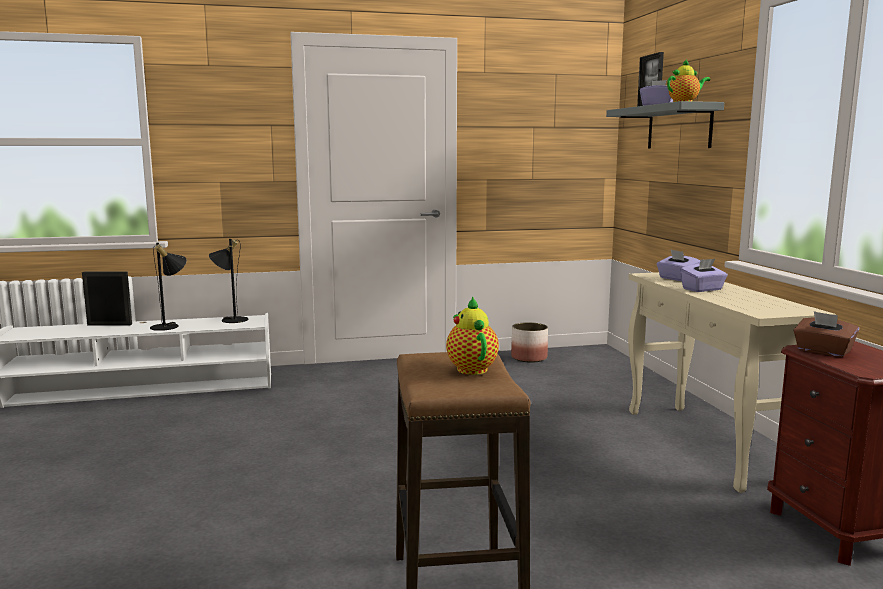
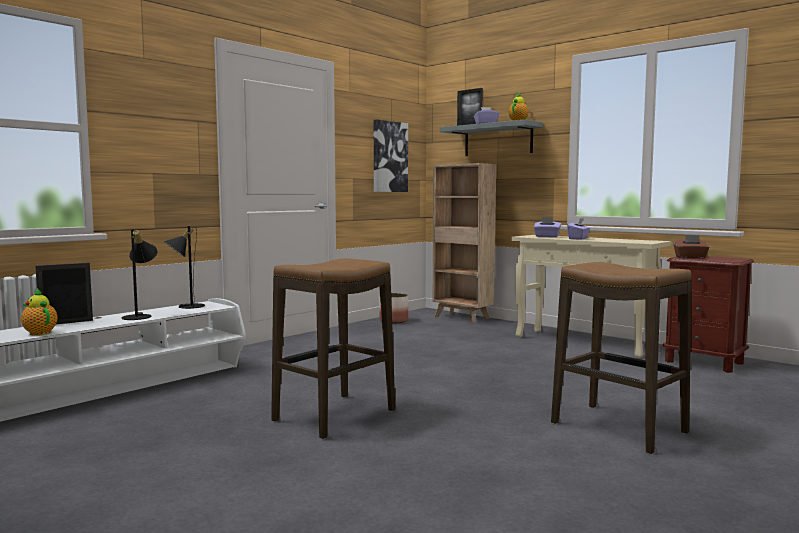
camera: 35 degrees left, 5 degrees down
teapot [446,296,499,375] -> teapot moved to [21,288,58,335]
none -> stool [271,258,395,439]
none -> picture [374,119,408,192]
none -> brown bookcase [433,163,496,323]

